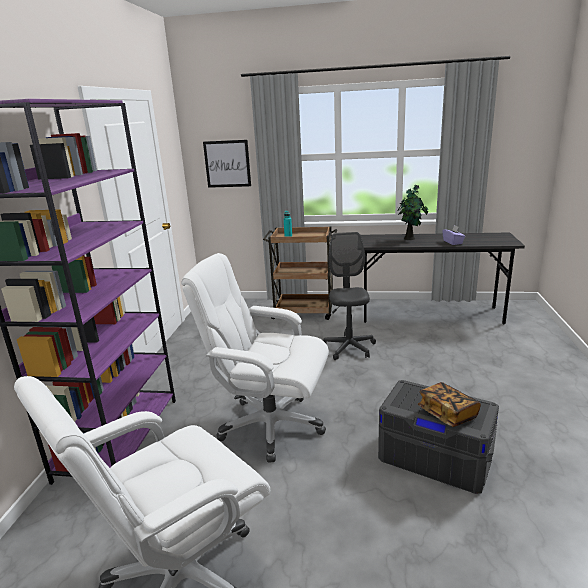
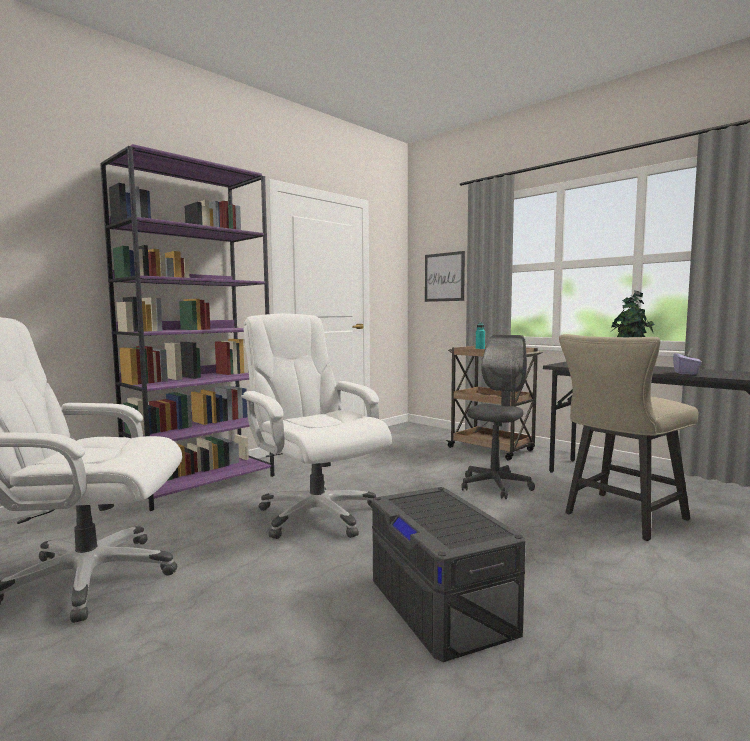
camera: 35 degrees right, 15 degrees down
book [418,382,481,427] -> none
none -> beige chair [559,334,698,541]

